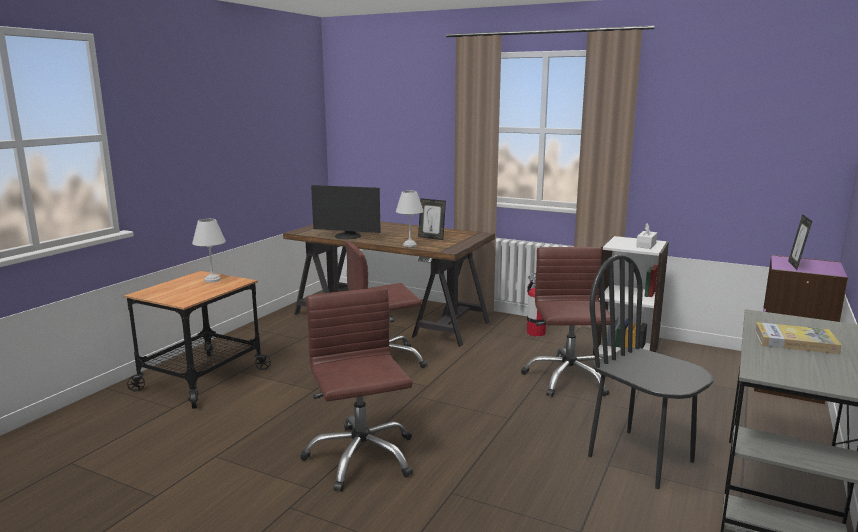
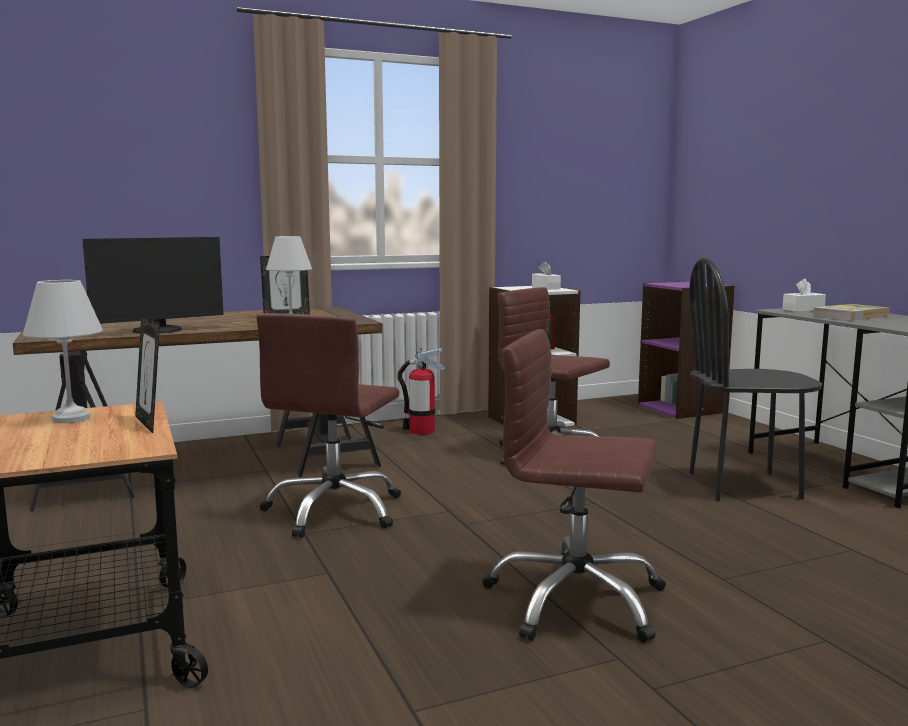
camera: 50 degrees left, 5 degrees down
picture frame [788,214,812,270] -> picture frame moved to [135,314,160,433]
none -> white tissue box [782,279,826,312]

